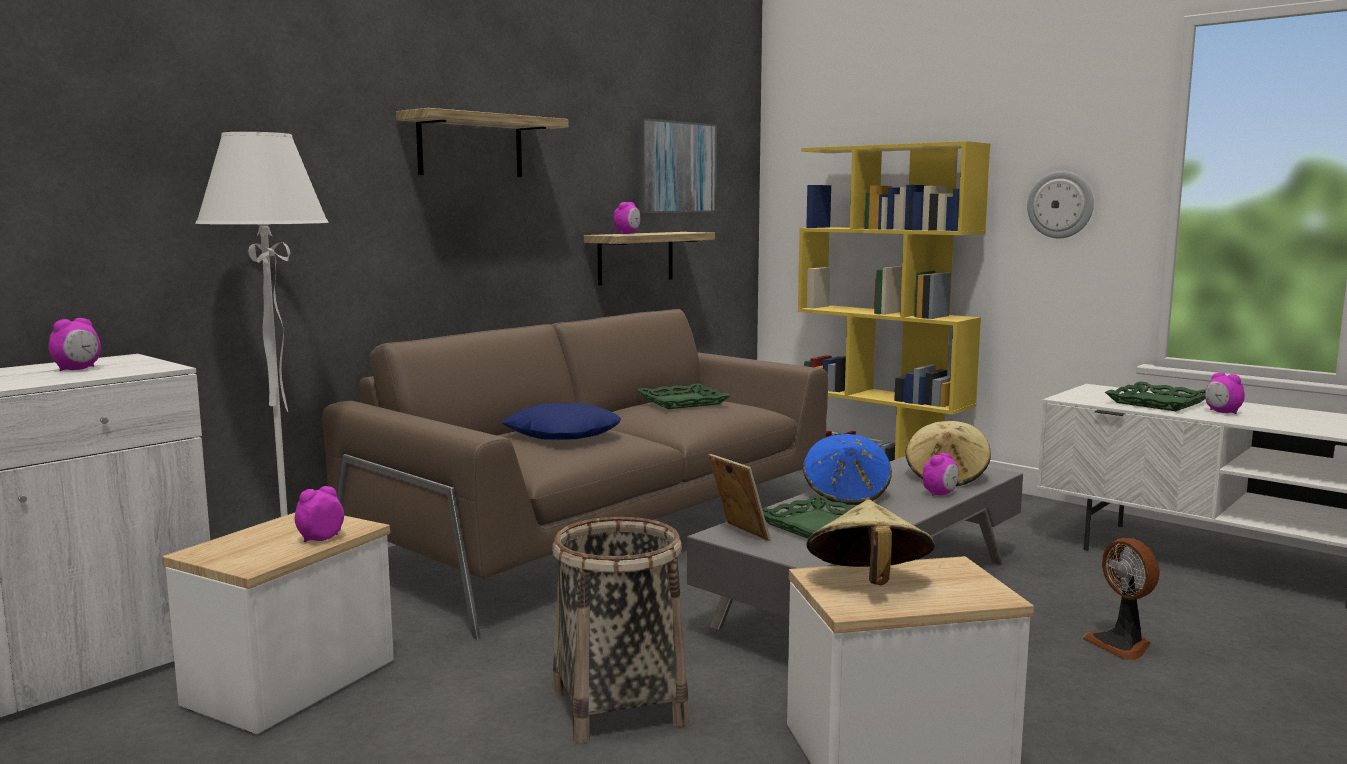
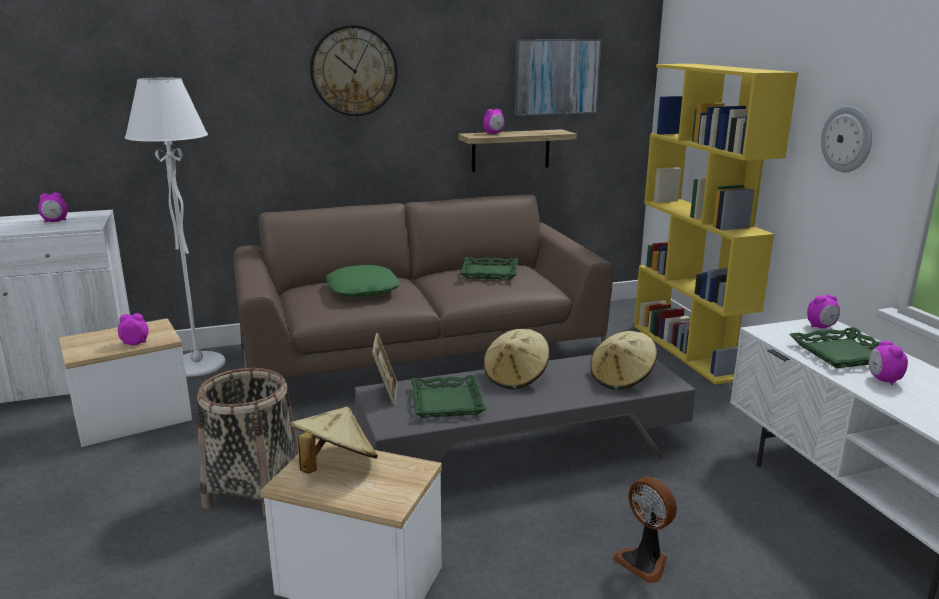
camera: 30 degrees right, 10 degrees up
shelf [396,108,569,177] -> wall clock [310,25,398,116]
blue pillow [502,403,621,440] -> green pillow [326,265,400,297]
blue hat [803,434,892,505] -> beige hat [484,329,550,389]
alarm clock [923,453,959,496] -> alarm clock moved to [807,294,840,328]
fan [1082,538,1160,660] -> fan turned 45 degrees counterclockwise [613,477,677,583]

